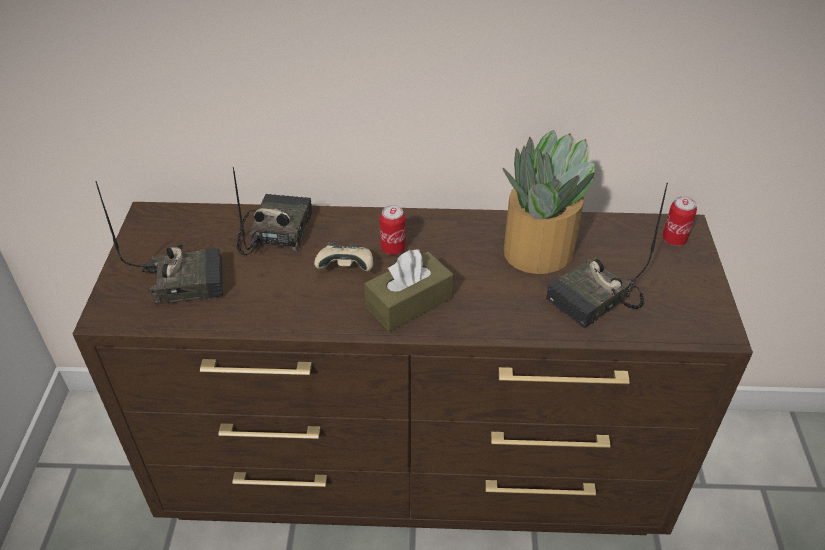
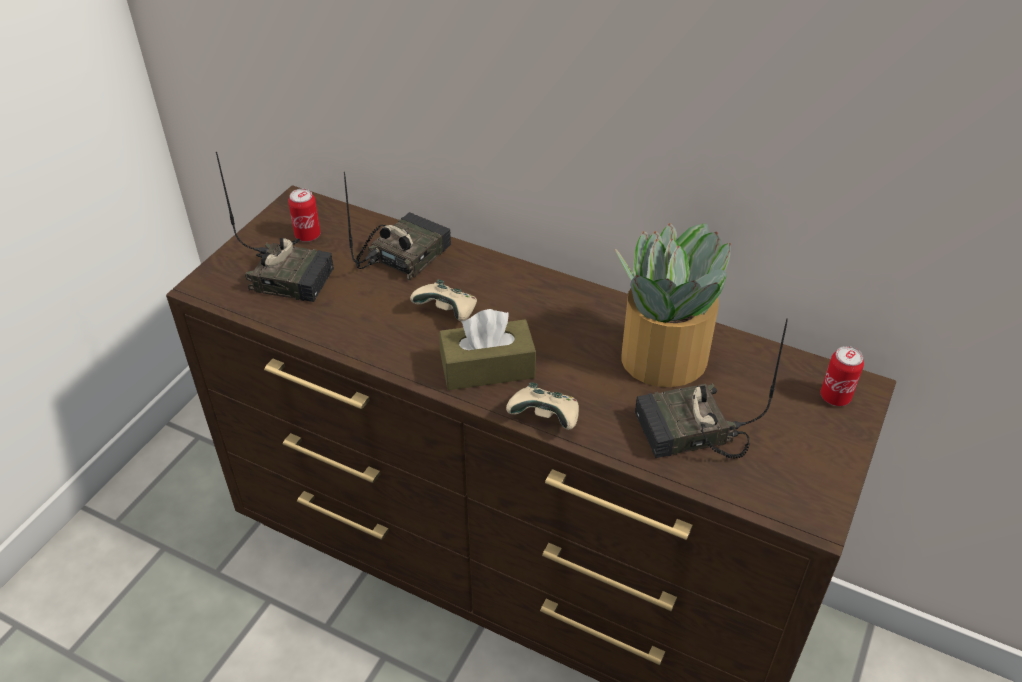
camera: 25 degrees right, 0 degrees up
can [380,205,405,255] -> can moved to [288,189,321,242]
none -> beige game controller [506,383,579,430]

